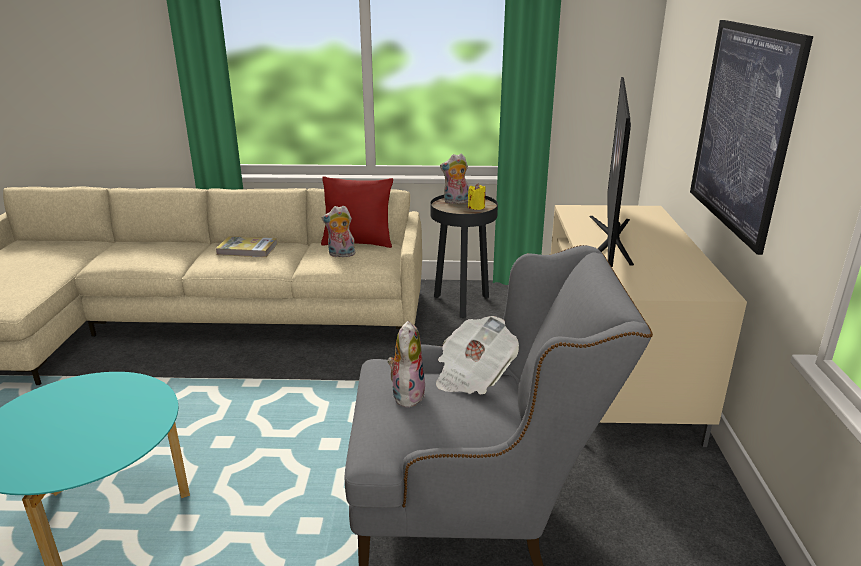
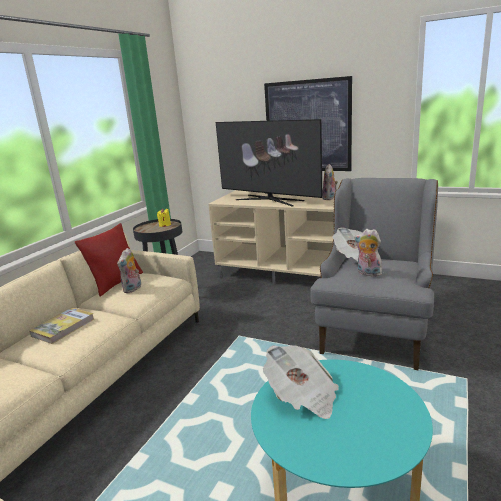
camera: 65 degrees left, 5 degrees down
plush toy [440,154,469,204] -> plush toy moved to [322,164,338,200]
none -> newspaper [263,345,339,419]

